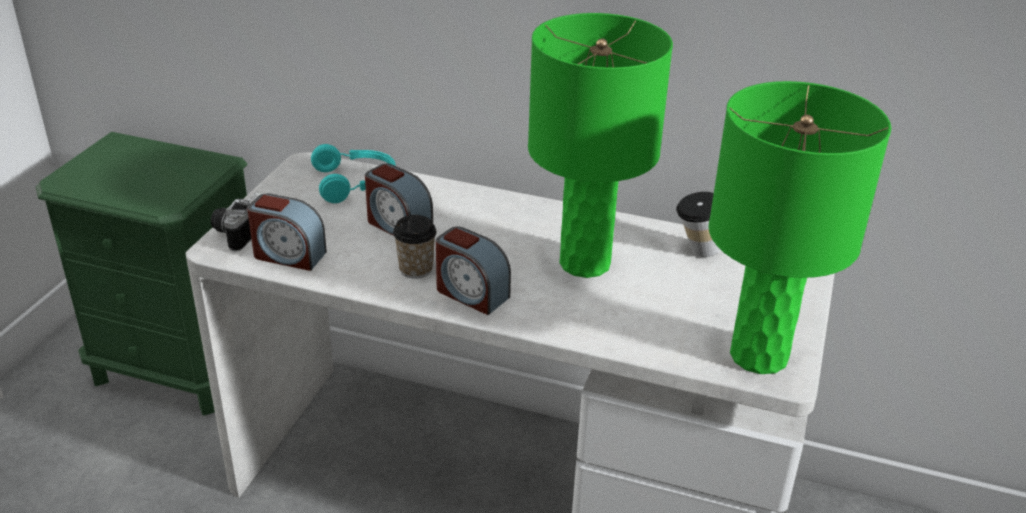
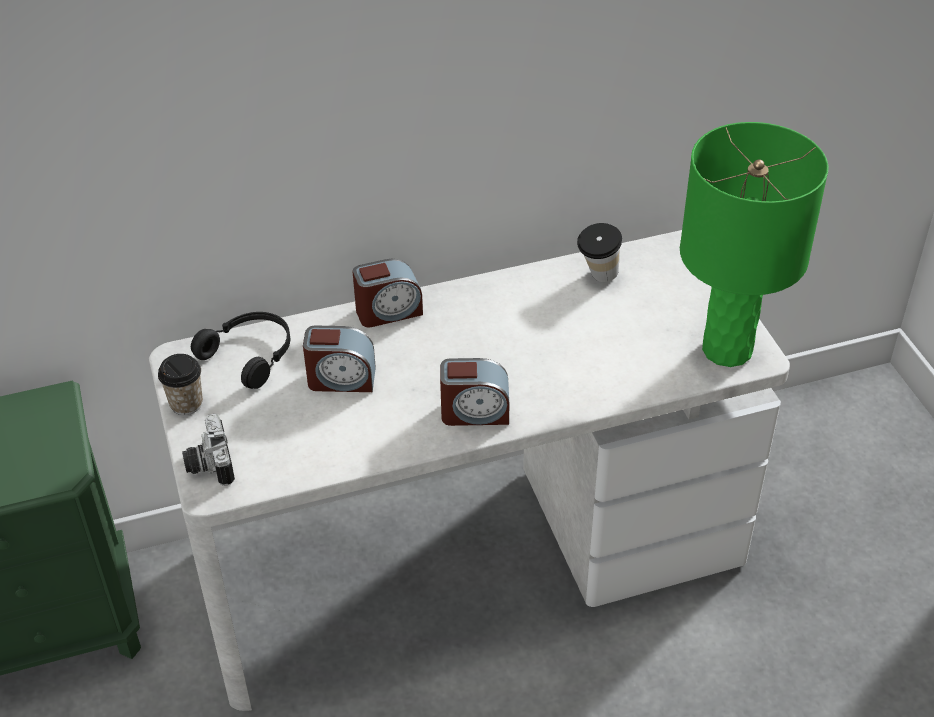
camera: 35 degrees left, 10 degrees up
alarm clock [247,193,327,271] -> alarm clock moved to [353,259,423,327]
turquoise headphones [311,144,396,203] -> black headphones [191,312,290,389]
cup [393,215,437,279] -> cup moved to [158,354,203,415]
green table lamp [528,13,673,278] -> none

